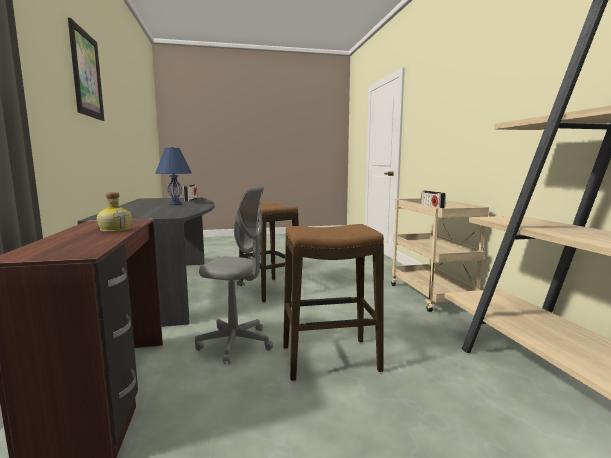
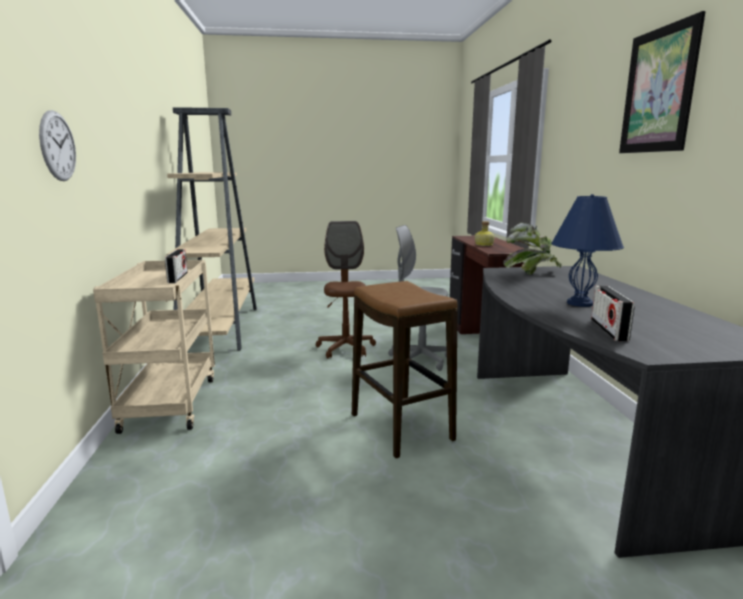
camera: 175 degrees left, 5 degrees up
stool [283,224,384,381] -> brown office chair [316,221,376,358]
none -> wall clock [39,110,76,181]
none -> potted plant [504,223,562,275]

